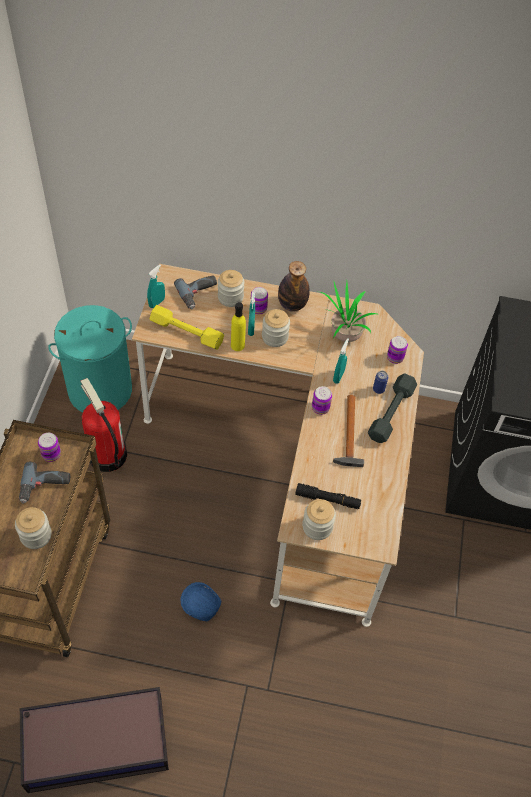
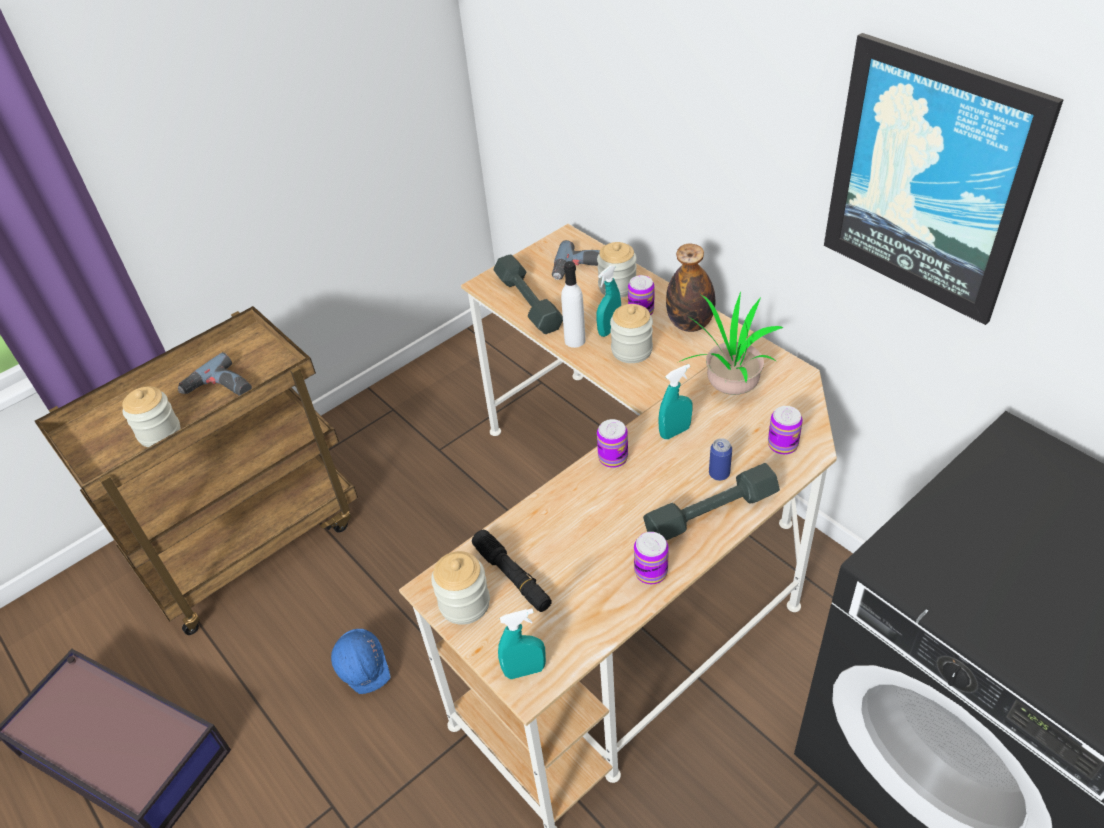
camera: 45 degrees right, 10 degrees down
can [38,433,61,462] -> can moved to [634,532,669,584]
turquoise laundry basket [48,305,132,412] -> none
fire extinguisher [80,378,127,472] -> none
turquoise spray bottle [147,264,165,308] -> turquoise spray bottle moved to [498,608,546,679]
yellow dumbbell [150,305,224,350] -> grey dumbbell [493,254,563,334]
yellow bottle [231,302,246,351] -> white bottle [561,261,586,348]
hammer [333,395,364,467] -> none
none -> picture [824,33,1064,325]

